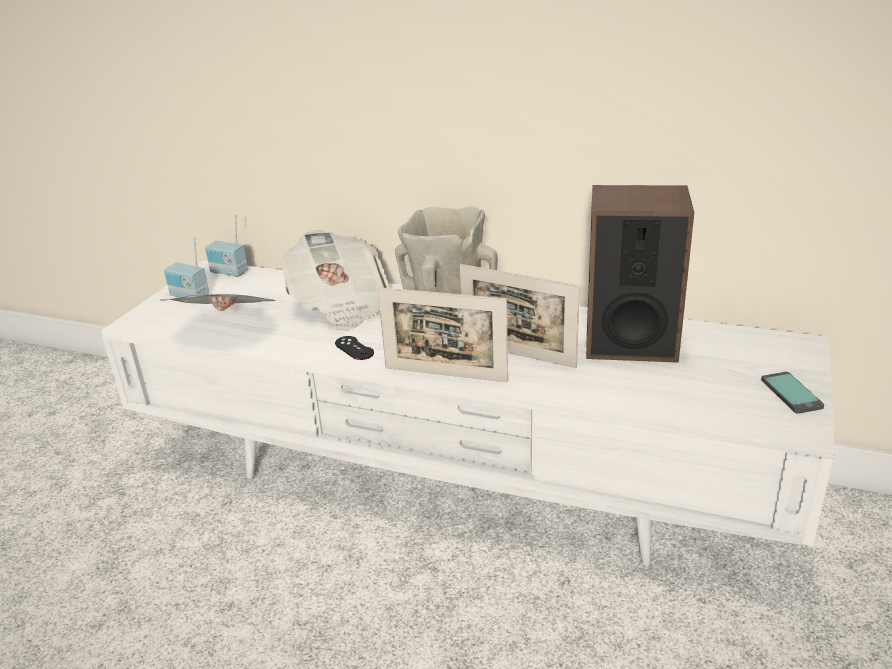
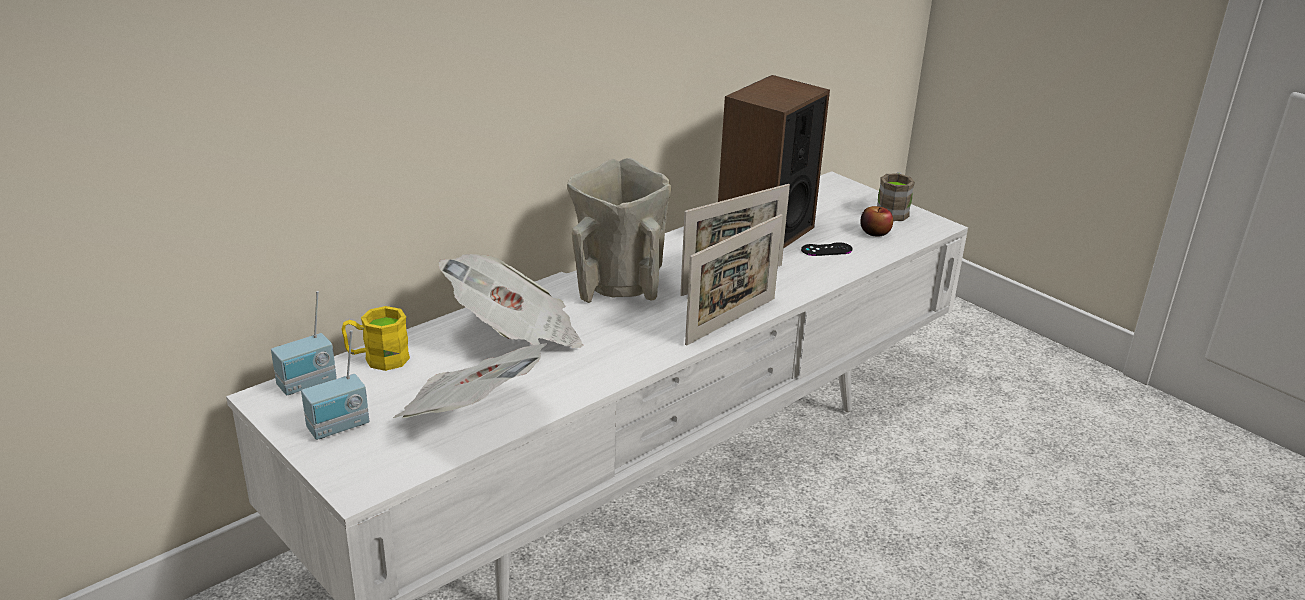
camera: 65 degrees left, 0 degrees up
black game controller [335,336,374,360] -> black game controller moved to [801,242,852,256]
phone [761,372,824,414] -> brown mug [877,172,915,221]
none -> yellow mug [342,306,410,371]
none -> apple [860,206,893,236]

